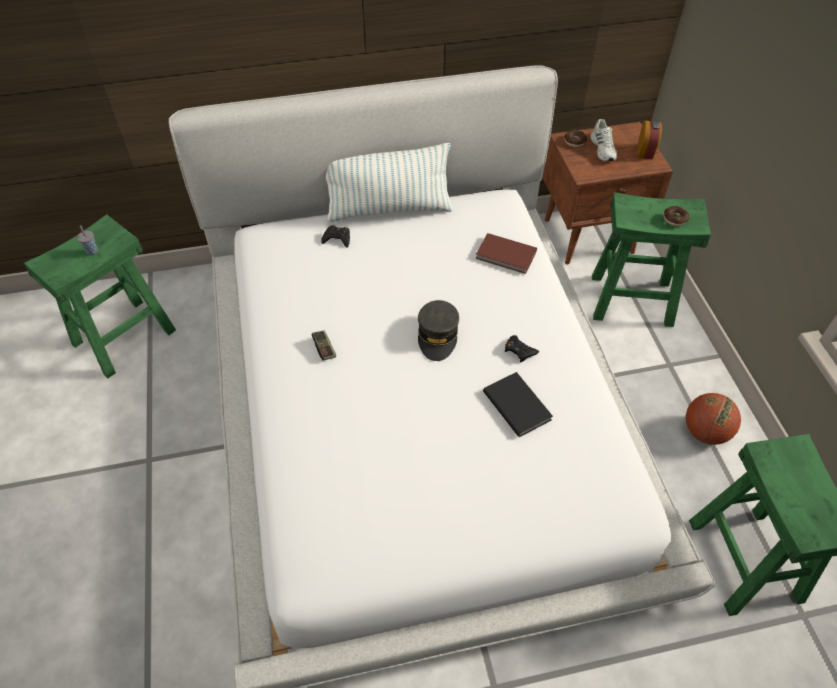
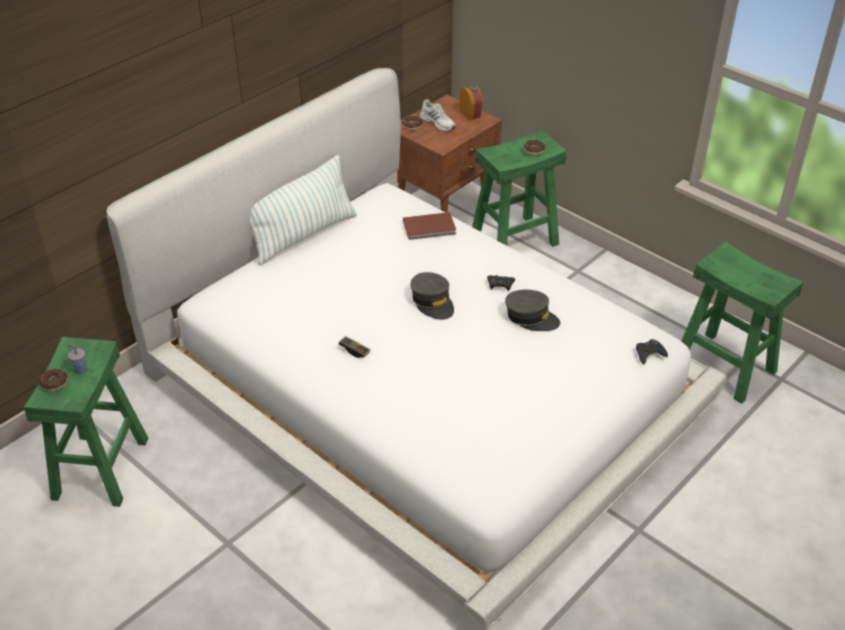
camera: 35 degrees left, 10 degrees down
black game controller [321,225,350,248] -> black game controller moved to [636,339,668,364]
black book [483,372,553,437] -> grey cap [505,290,560,331]
basketball [686,393,741,445] -> none
none -> donut [39,369,68,391]

